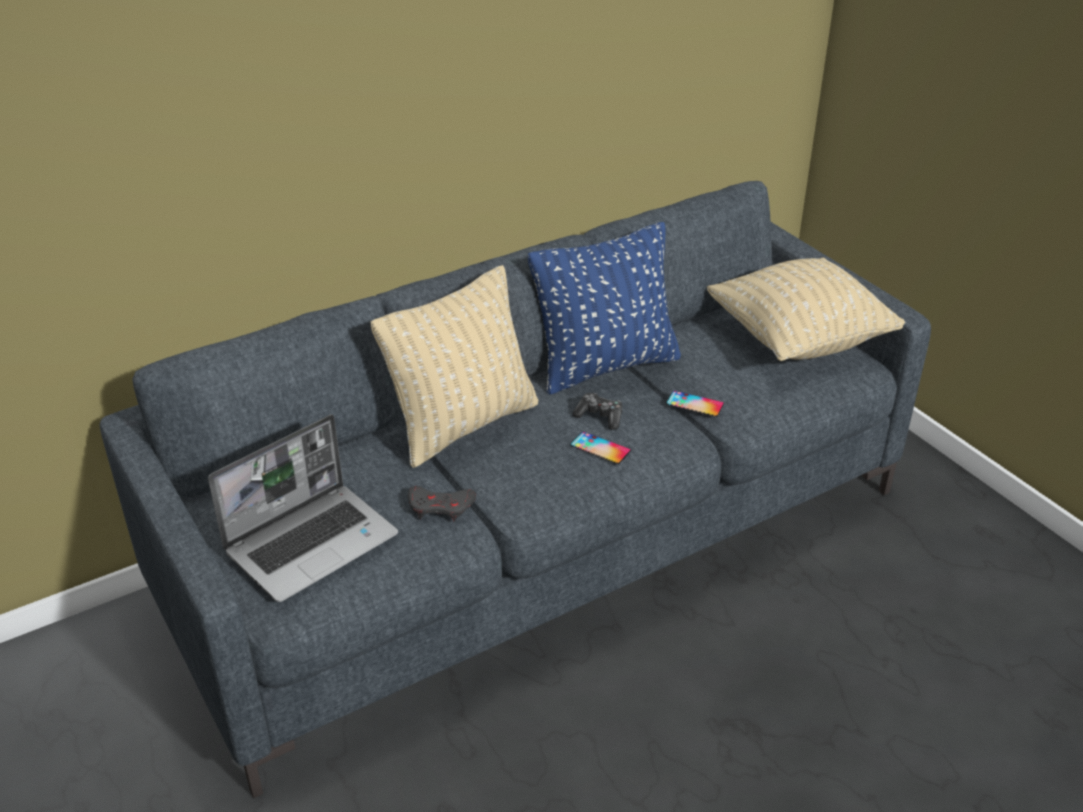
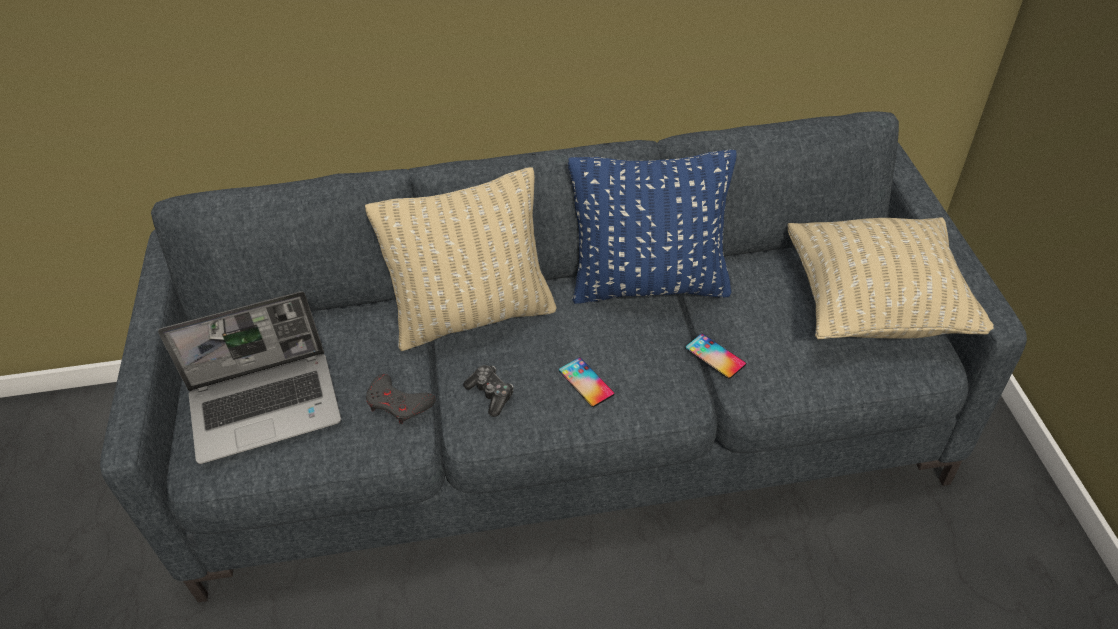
camera: 25 degrees right, 10 degrees up
game controller [573,393,622,430] -> game controller moved to [463,365,514,417]

